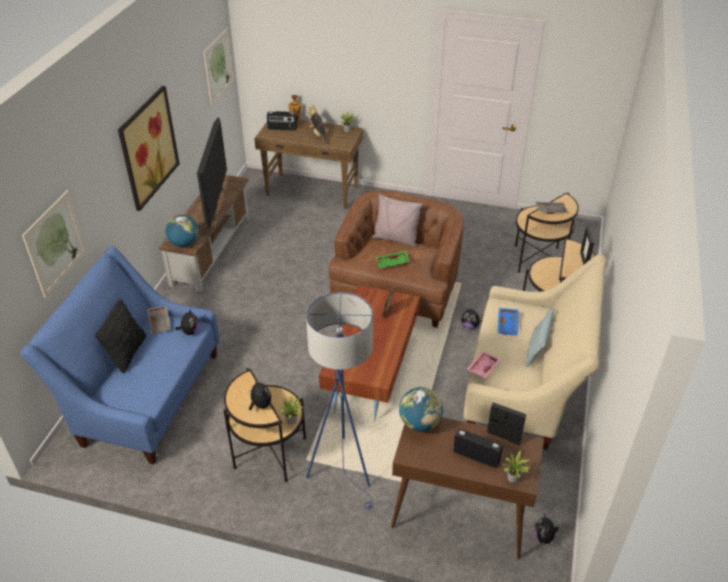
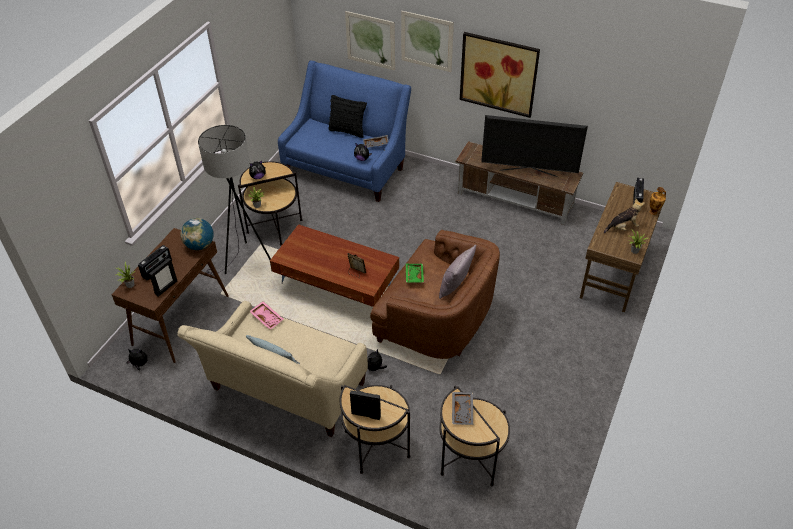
camera: 100 degrees right, 5 degrees up
globe [165,215,198,247] -> none
picture [203,28,234,106] -> picture moved to [401,11,454,72]
blue floor lamp [306,292,373,510] -> grey floor lamp [198,125,271,274]
blue tray [497,308,519,335] -> none

